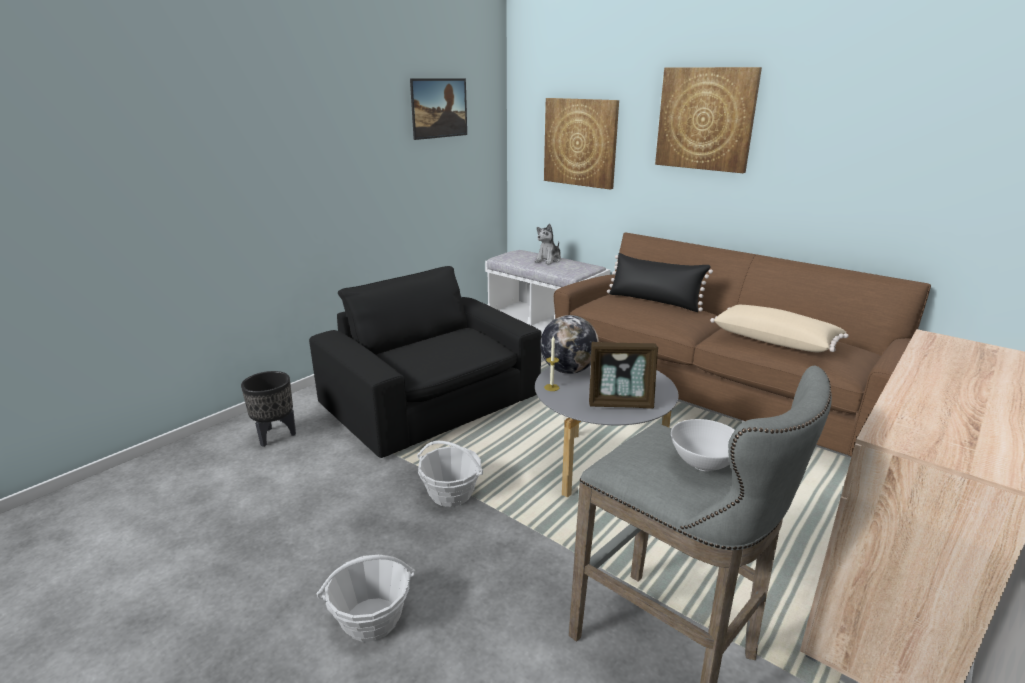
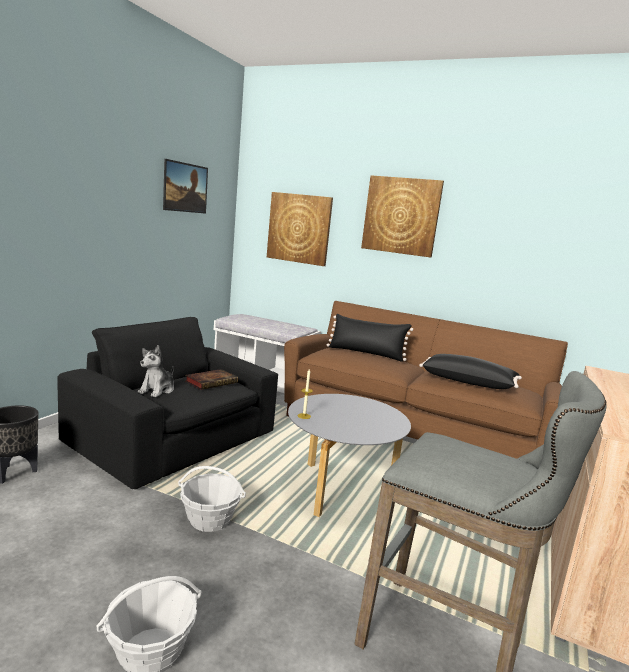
camera: 15 degrees left, 10 degrees down
plush toy [535,223,561,264] -> plush toy moved to [138,345,174,397]
globe [540,315,599,374] -> none
picture frame [589,342,658,409] -> none
white bowl [671,419,735,471] -> none
beige pillow [710,305,849,352] -> black pillow [419,354,522,389]
none -> book [185,369,238,390]

